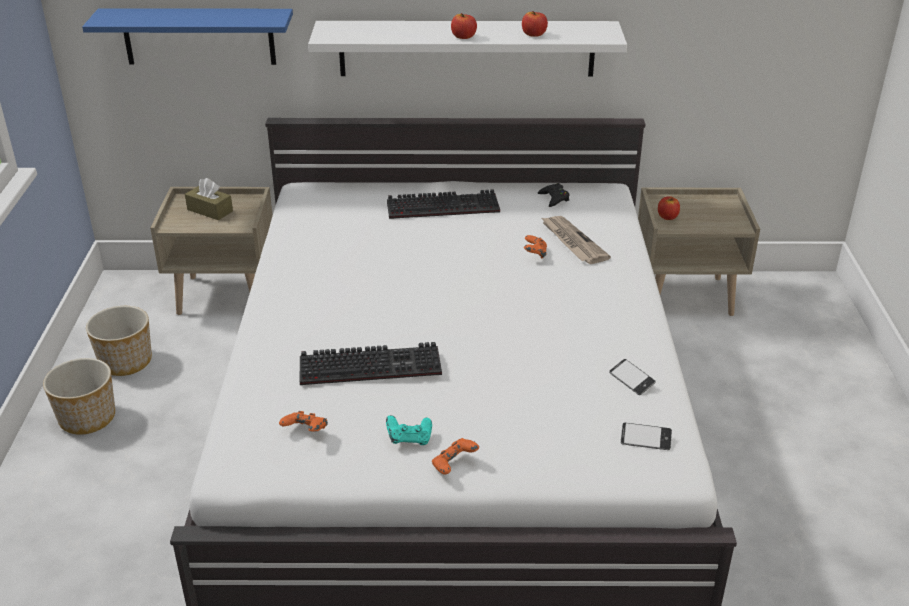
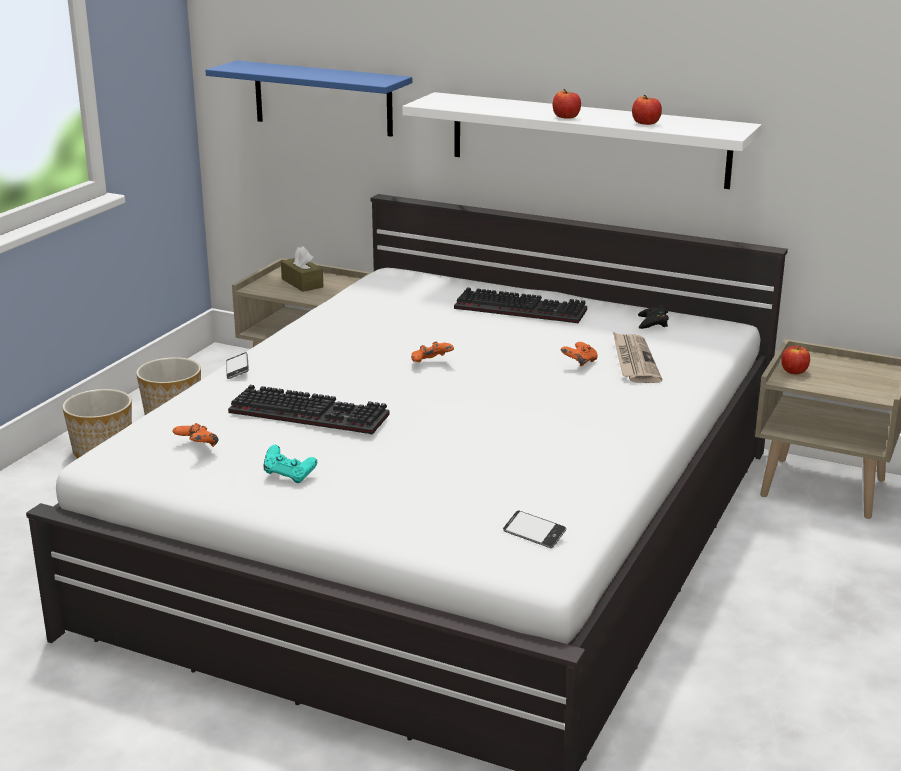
camera: 25 degrees right, 10 degrees down
orange game controller [432,438,479,475] -> orange game controller moved to [411,342,454,362]
phone [609,359,655,395] -> phone moved to [226,352,249,379]

